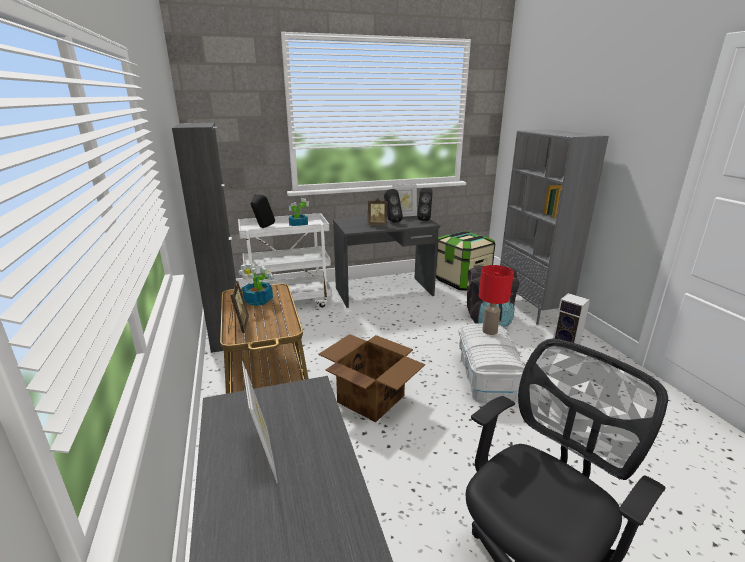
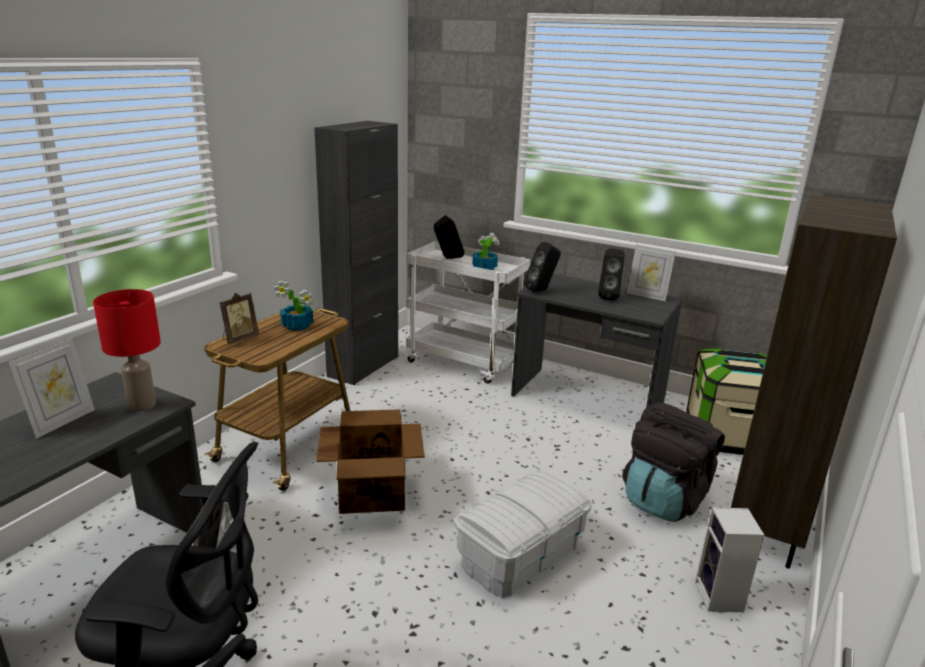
camera: 45 degrees right, 0 degrees up
picture frame [368,198,387,225] -> none
black speaker [417,188,433,221] -> black speaker moved to [524,242,561,292]
red table lamp [479,265,514,335] -> red table lamp moved to [93,289,161,411]
grey bookcase [500,129,609,325] -> brown bookcase [731,195,897,568]

